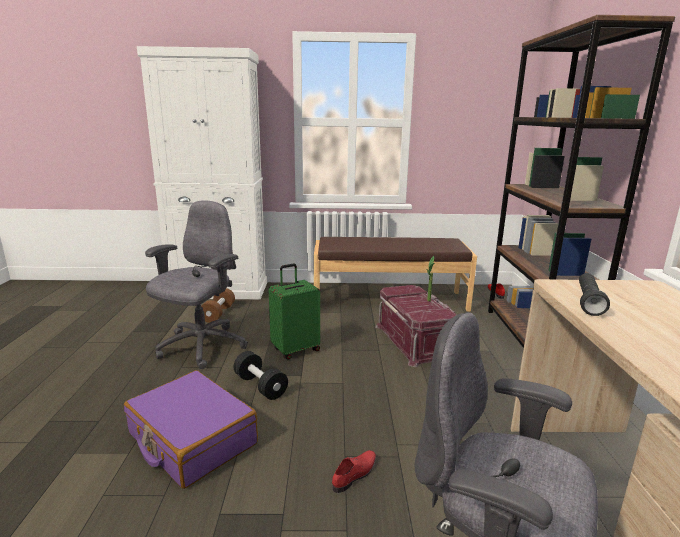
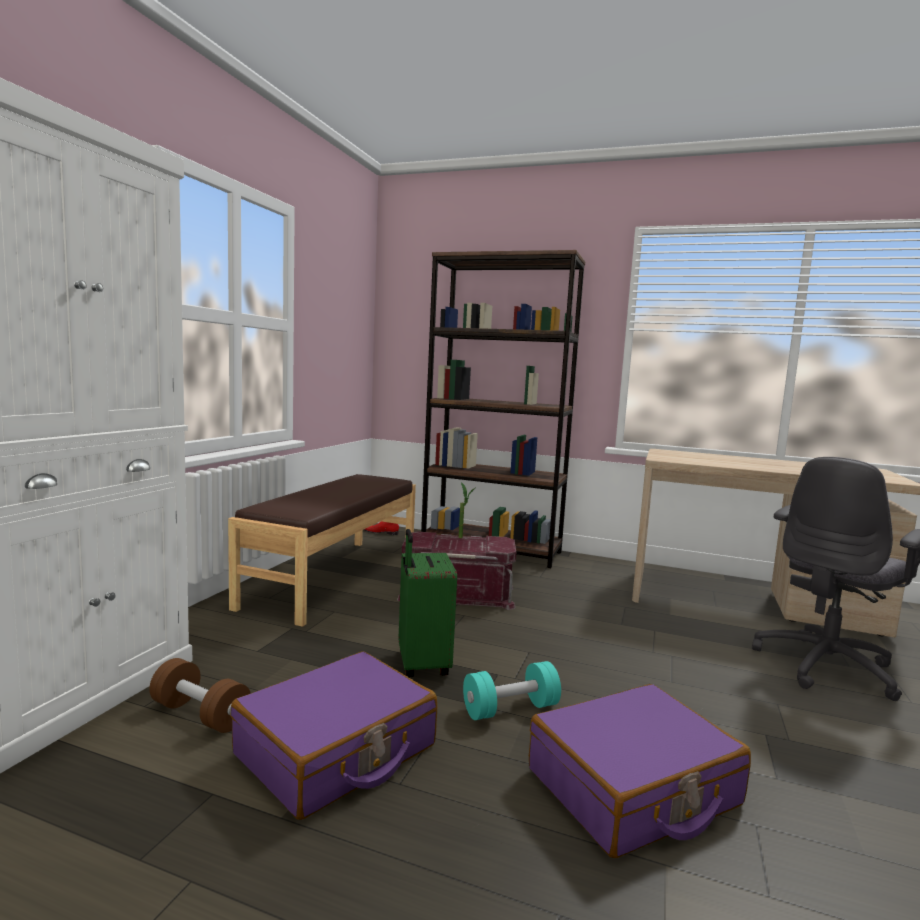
camera: 70 degrees left, 10 degrees down
grey office chair [145,200,248,369] -> purple suitcase [231,652,437,820]
black dumbbell [234,351,288,400] -> turquoise dumbbell [463,661,561,720]
red shoe [332,450,376,493] -> none
black flashlight [579,273,610,316] -> none

